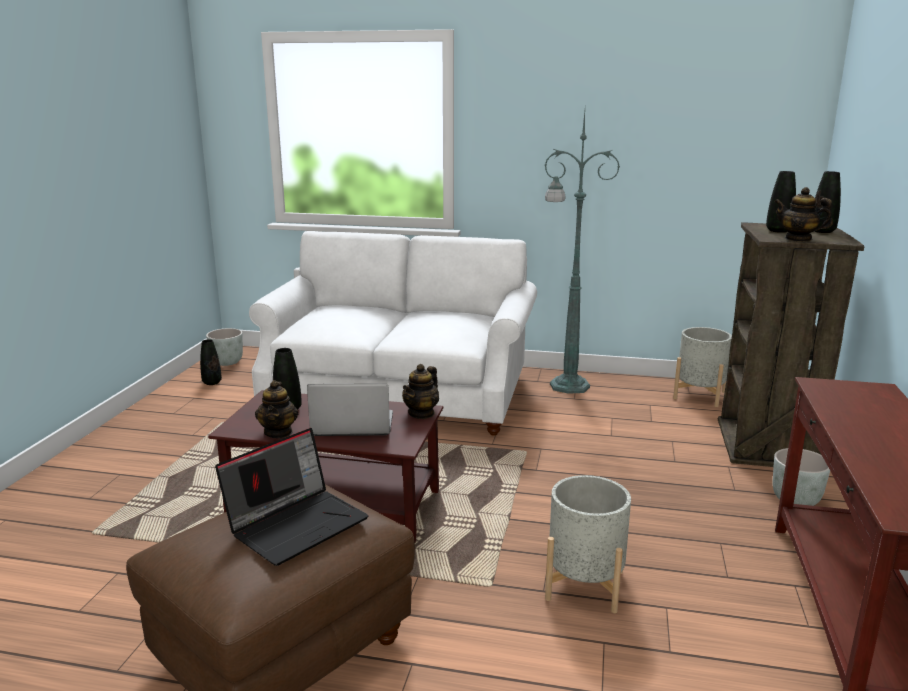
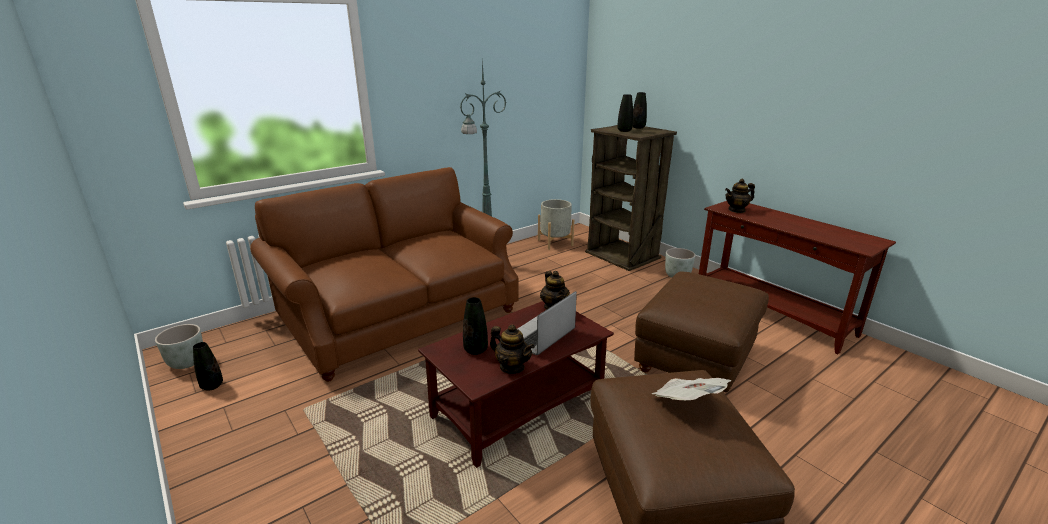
camera: 50 degrees left, 5 degrees up
laptop [215,428,369,566] -> newspaper [652,378,732,400]
white sofa [249,231,537,436] -> brown sofa [250,167,519,382]
grey planter [545,475,631,613] -> brown ottoman [634,271,769,392]
teapot [774,187,833,242] -> teapot moved to [725,178,755,213]

